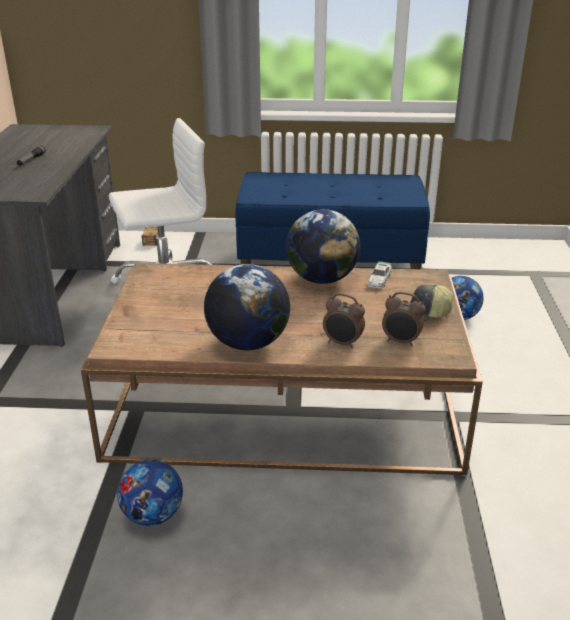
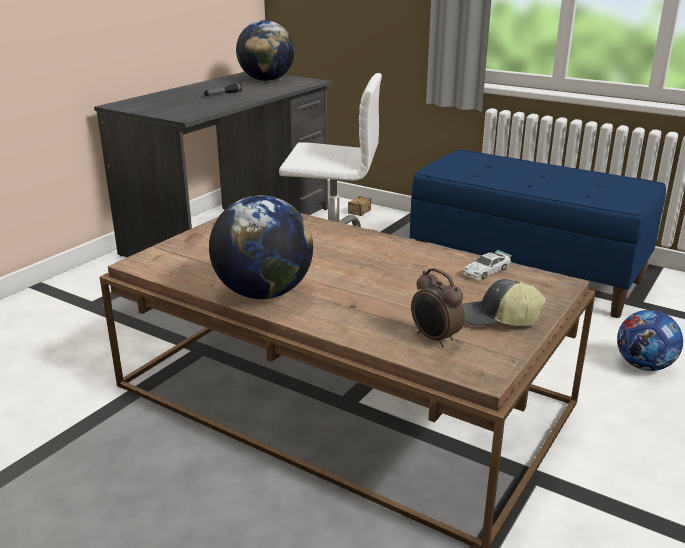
camera: 30 degrees right, 5 degrees down
football [117,459,183,526] -> none
globe [286,209,360,284] -> globe moved to [236,20,294,81]
alarm clock [323,293,365,349] -> none

